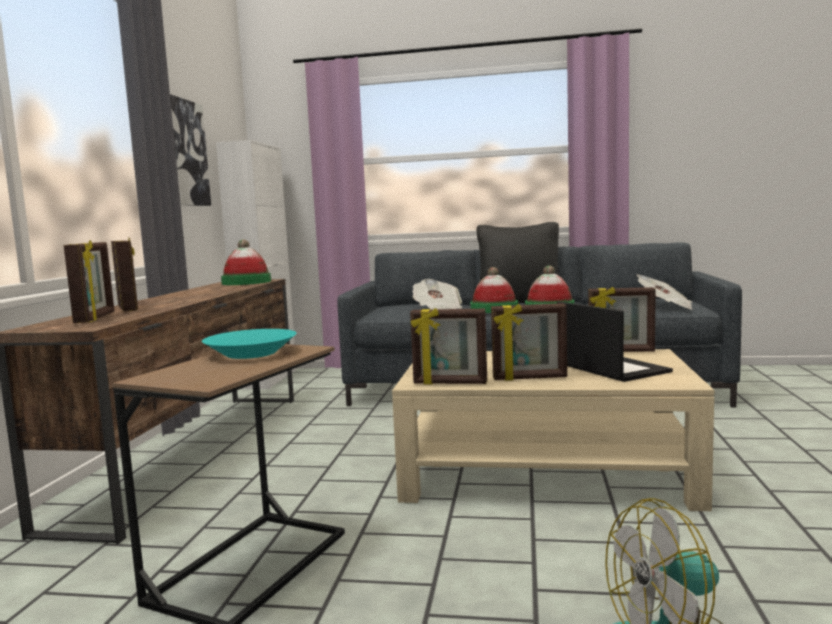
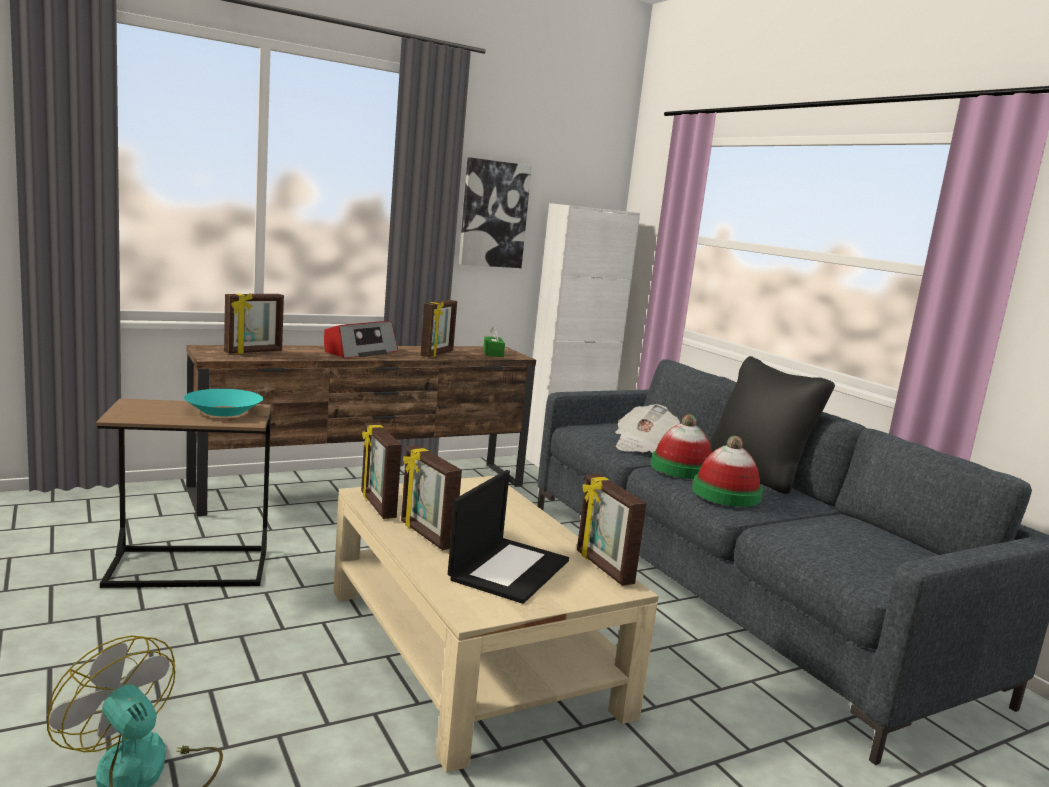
camera: 50 degrees right, 5 degrees up
picture frame [111,238,138,312] -> picture frame moved to [420,300,457,357]
hat [221,239,271,285] -> green tissue box [483,326,505,357]
newspaper [636,274,692,309] -> none
none -> radio [324,321,398,358]

